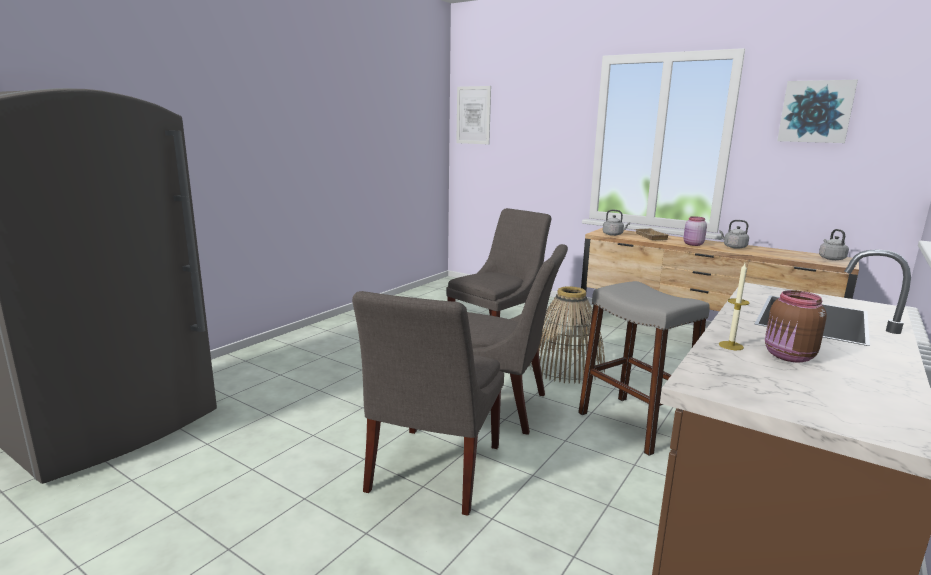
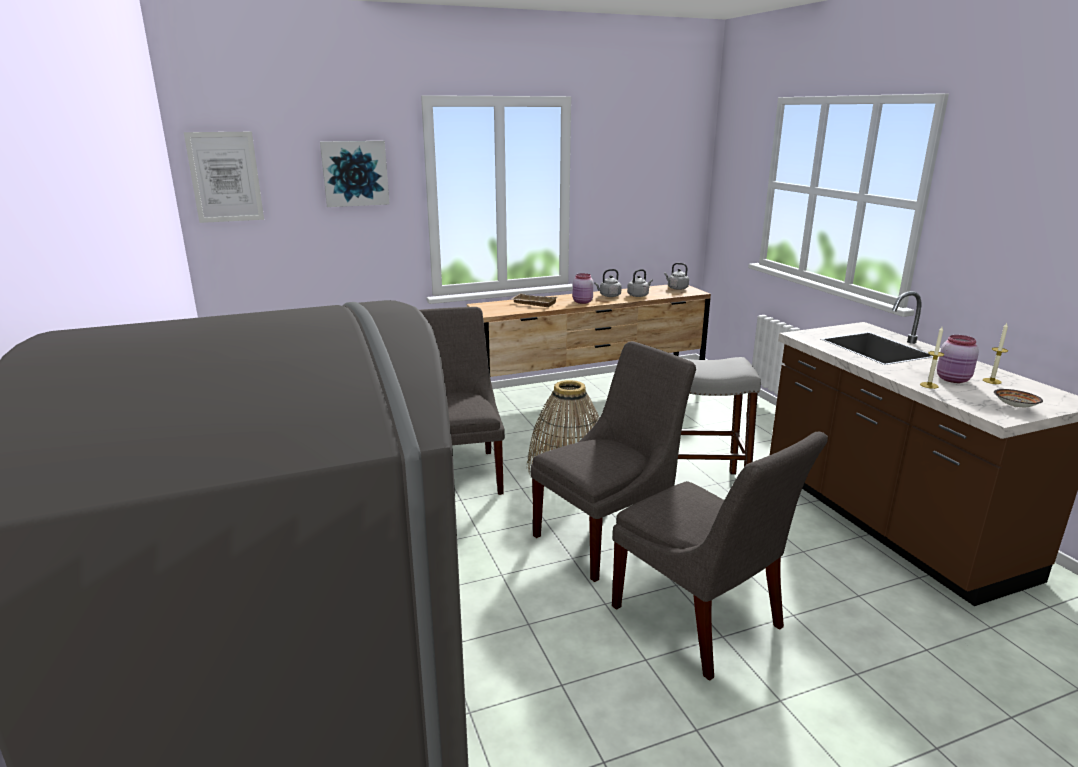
camera: 55 degrees left, 5 degrees up
grey kettle [603,210,630,236] -> grey kettle moved to [627,269,653,297]
brown jar [765,290,827,362] -> pink jar [937,335,979,383]
picture [777,80,858,143] -> picture moved to [320,141,390,207]
none -> candle [983,323,1008,384]
none -> bowl [994,389,1043,407]

